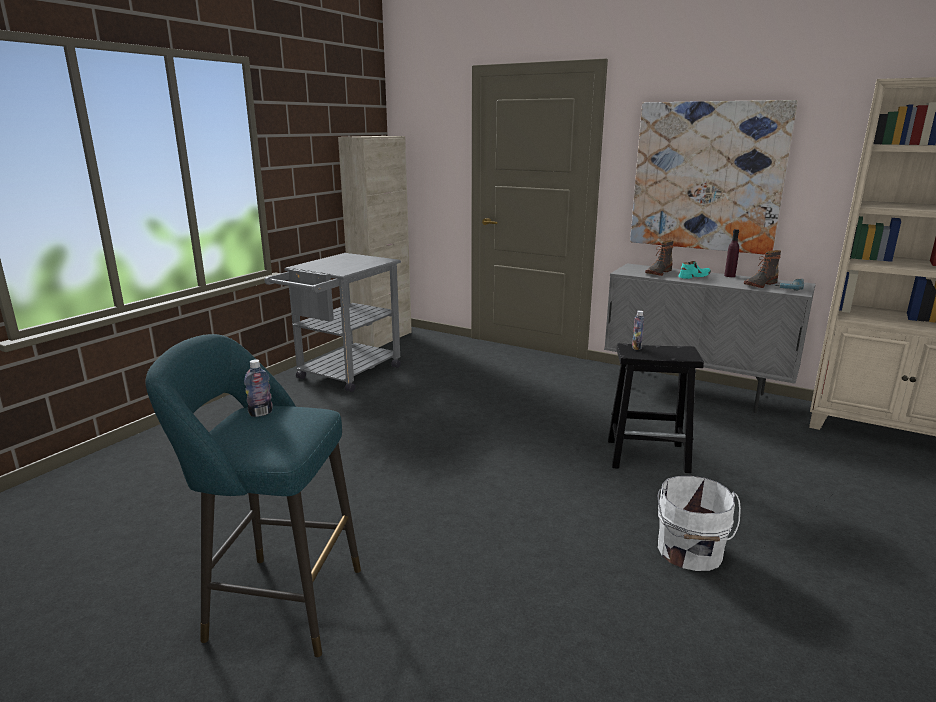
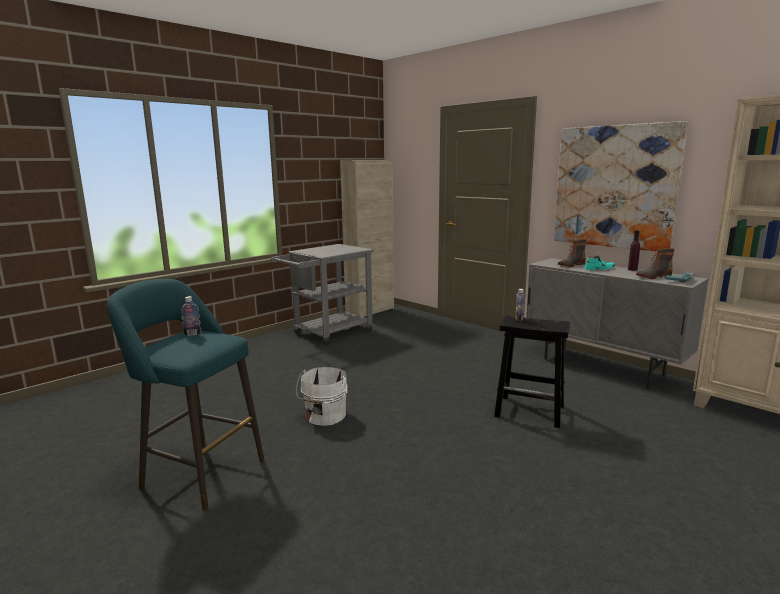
camera: 15 degrees right, 5 degrees down
white bucket [658,476,741,571] -> white bucket moved to [296,367,348,426]

